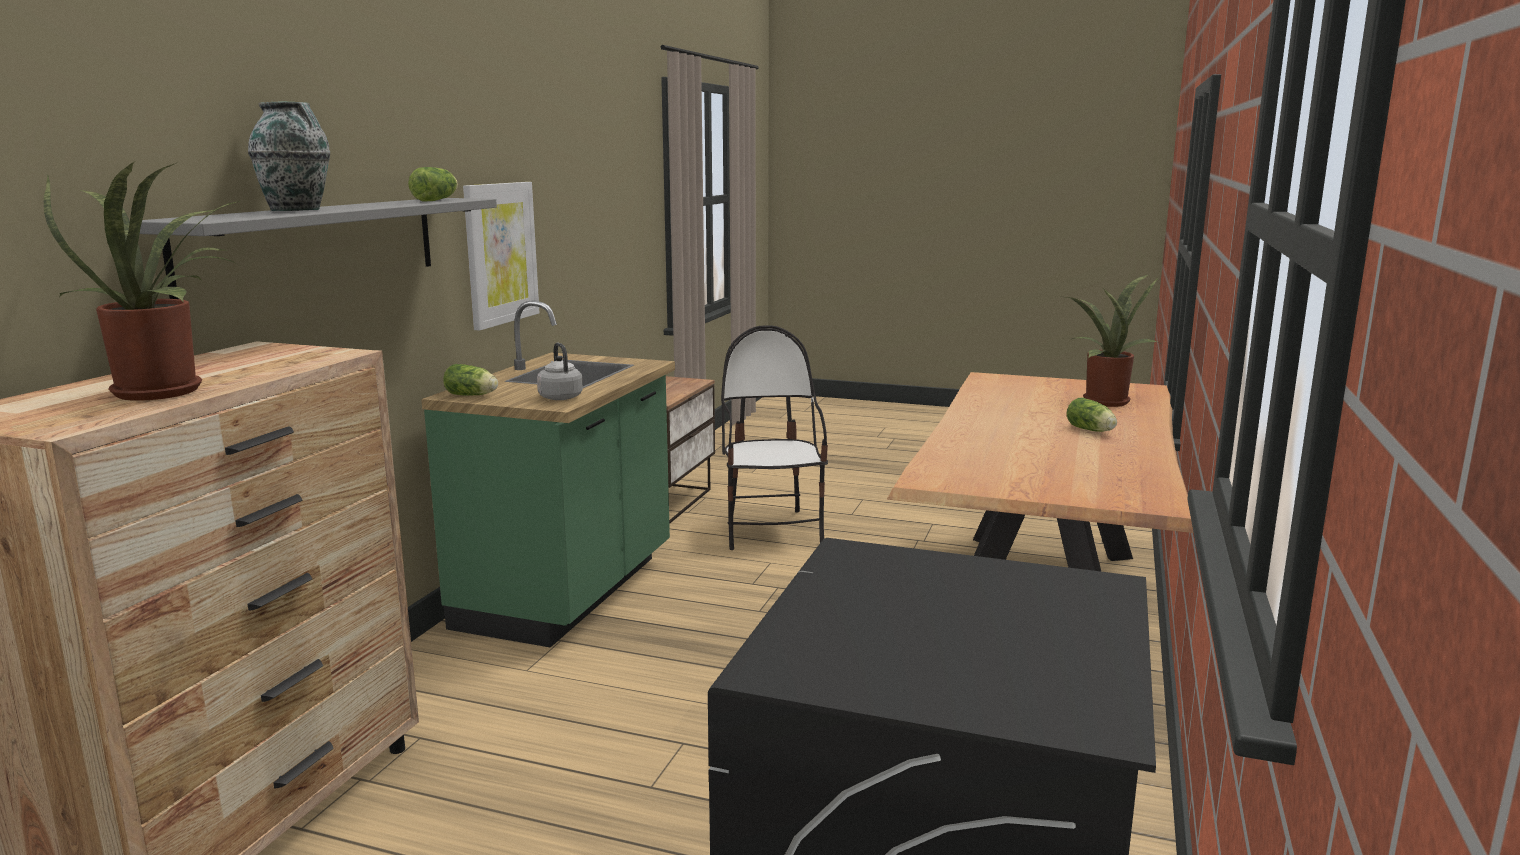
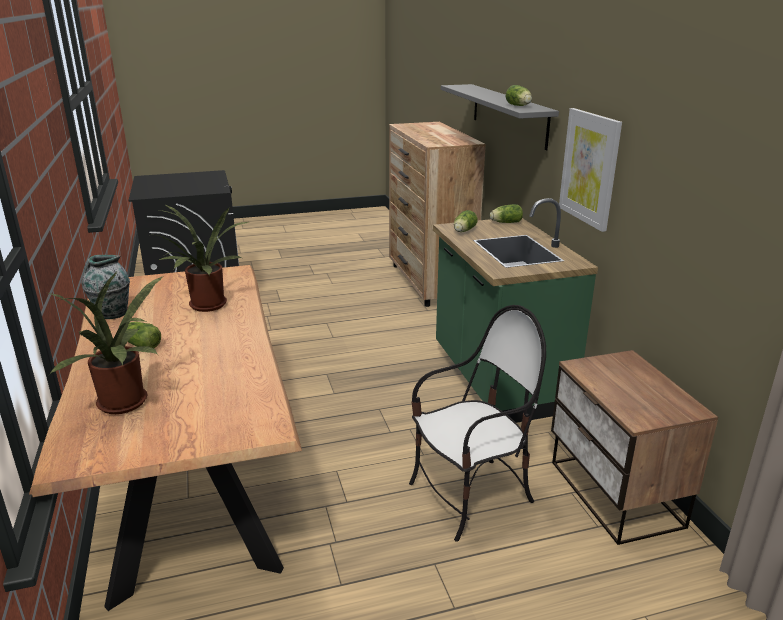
camera: 145 degrees right, 10 degrees up
potted plant [44,162,240,401] -> potted plant moved to [155,205,248,312]
vase [248,102,330,211] -> vase moved to [82,255,130,319]
grey kettle [537,343,583,400] -> lettuce [454,210,478,232]
chair [721,325,828,550] -> chair turned 75 degrees counterclockwise [409,305,546,542]

